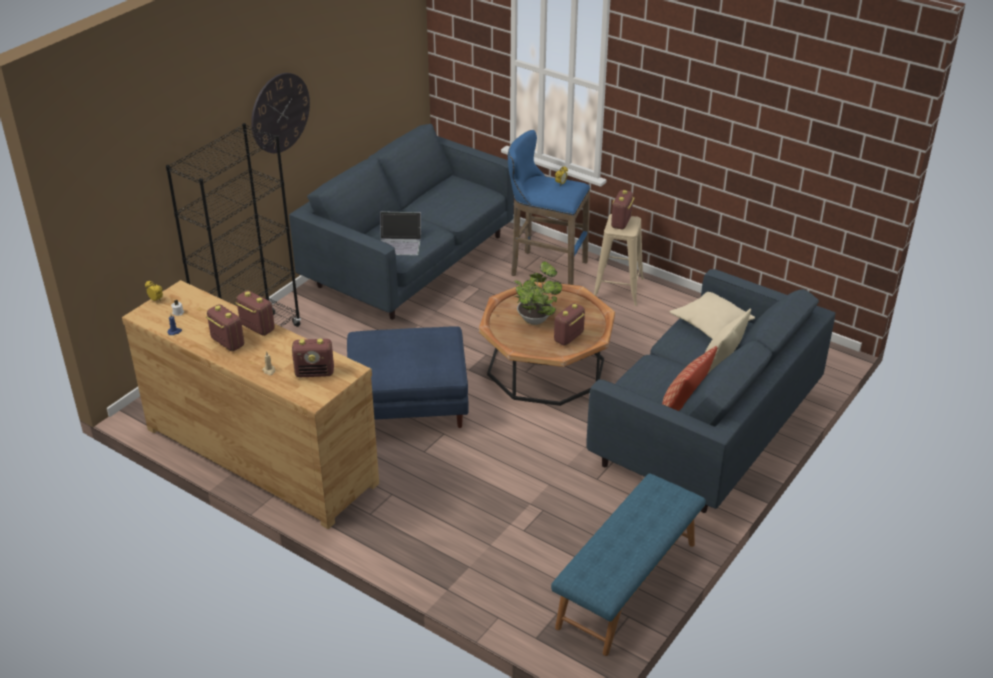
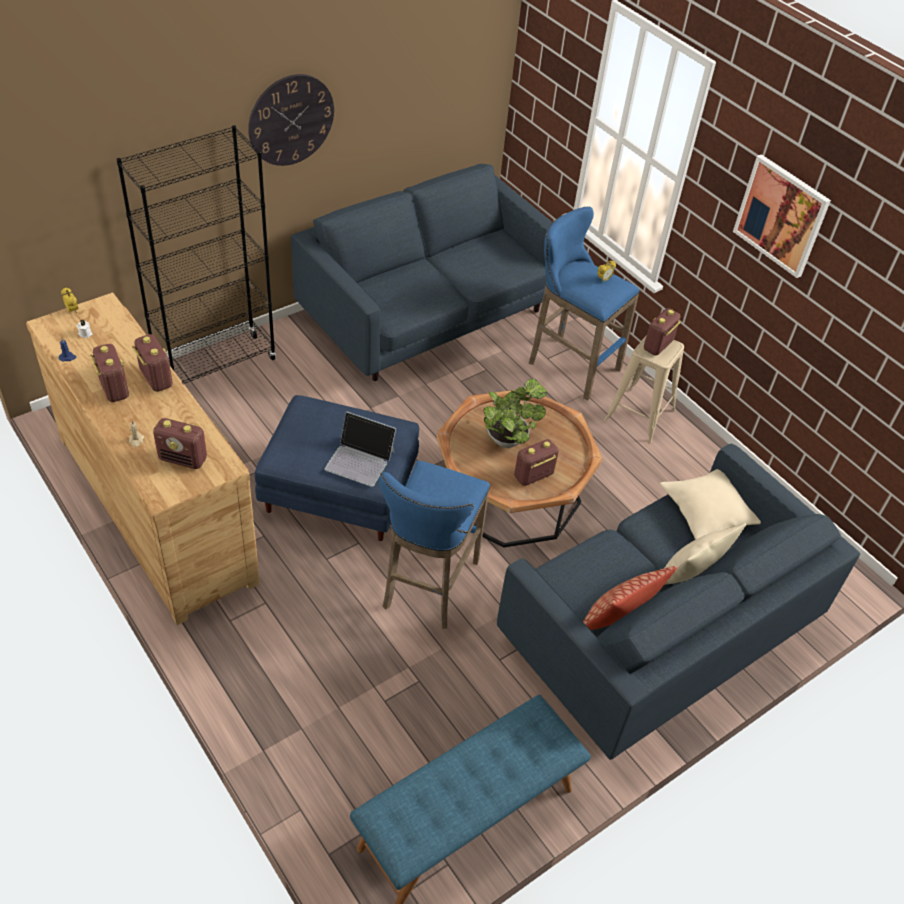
camera: 15 degrees right, 10 degrees up
laptop [380,212,421,256] -> laptop moved to [325,411,396,487]
none -> blue stool [379,460,490,629]
none -> picture [733,154,831,278]

